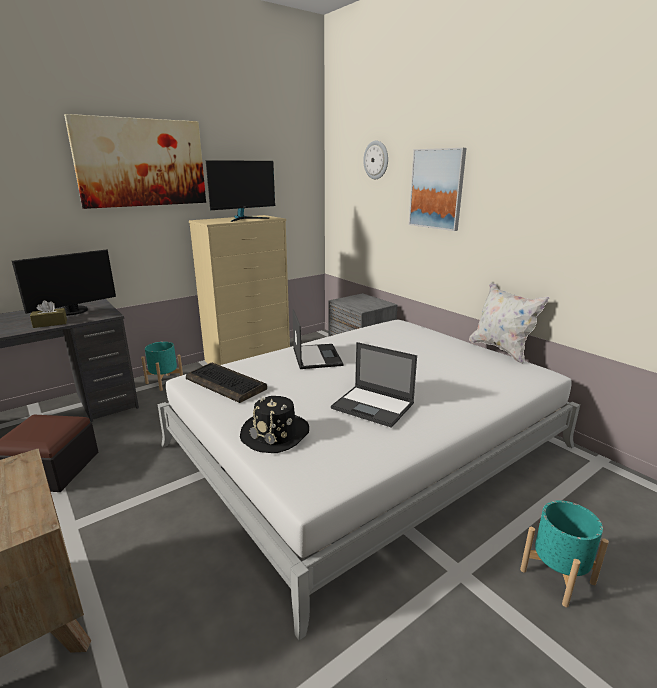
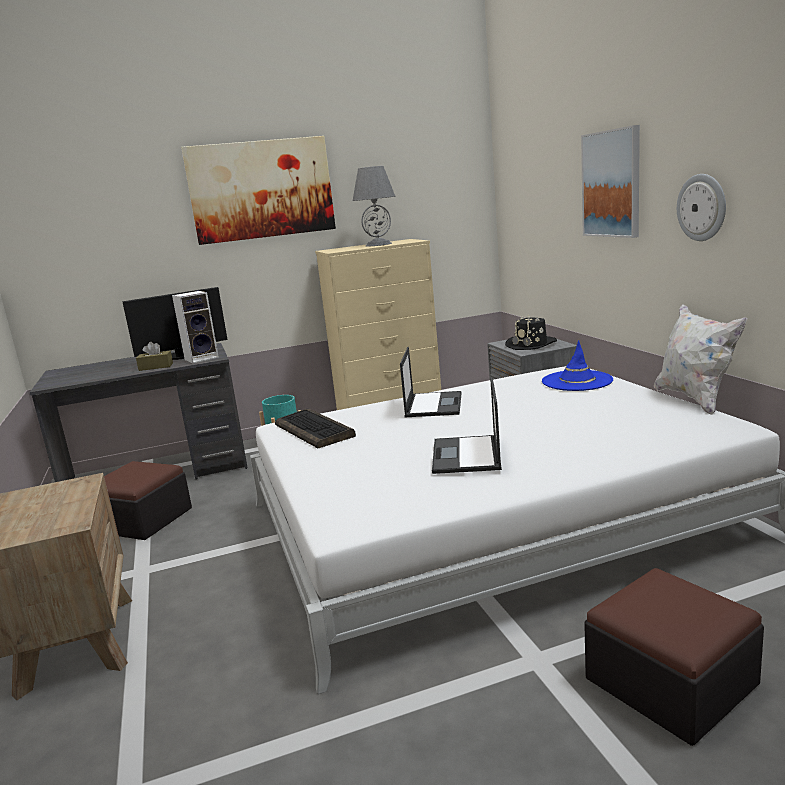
camera: 20 degrees right, 5 degrees down
monitor [206,160,275,222] -> grey table lamp [352,166,395,247]
black hat [240,396,309,453] -> black hat moved to [505,315,557,350]
laptop [331,342,417,428] -> laptop turned 45 degrees clockwise [432,377,502,474]
wall clock [363,141,388,179] -> wall clock moved to [677,174,726,241]
turquoise planter [520,500,609,607] -> ottoman [584,568,764,746]
none -> speaker [172,291,219,363]
none -> blue hat [542,340,613,391]

